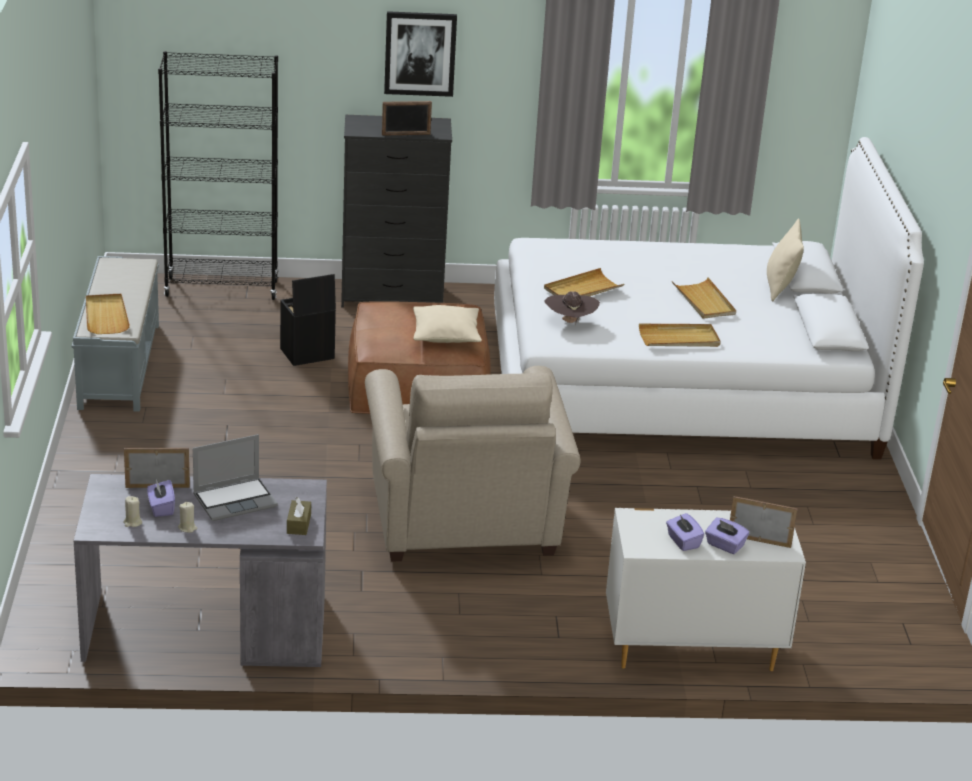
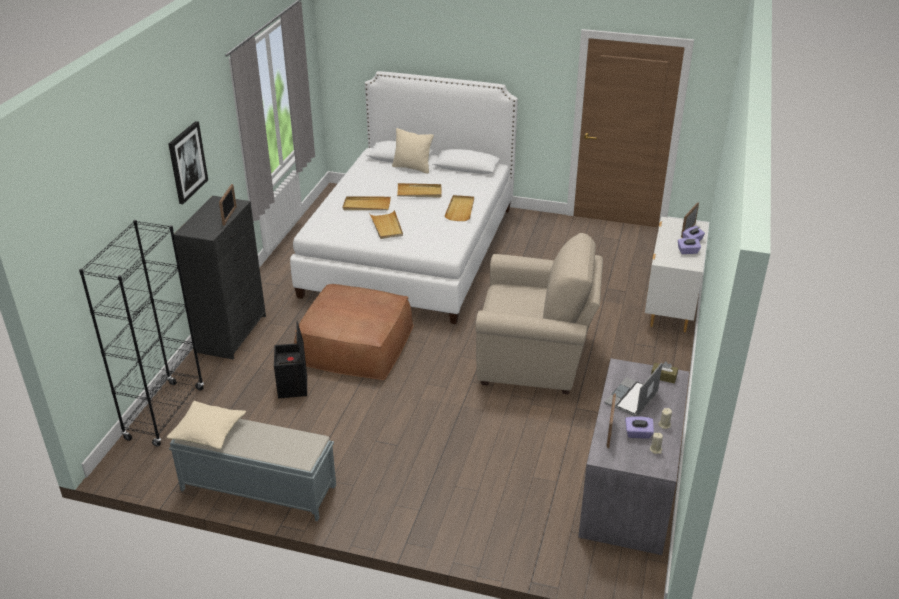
camera: 70 degrees left, 5 degrees up
beige tray [86,294,130,334] -> beige tray moved to [343,196,391,210]
laptop [193,434,278,521] -> laptop turned 135 degrees counterclockwise [604,363,663,416]
beige pillow [413,305,482,343] -> beige pillow moved to [167,401,246,449]
brown hat [544,291,600,326] -> none

